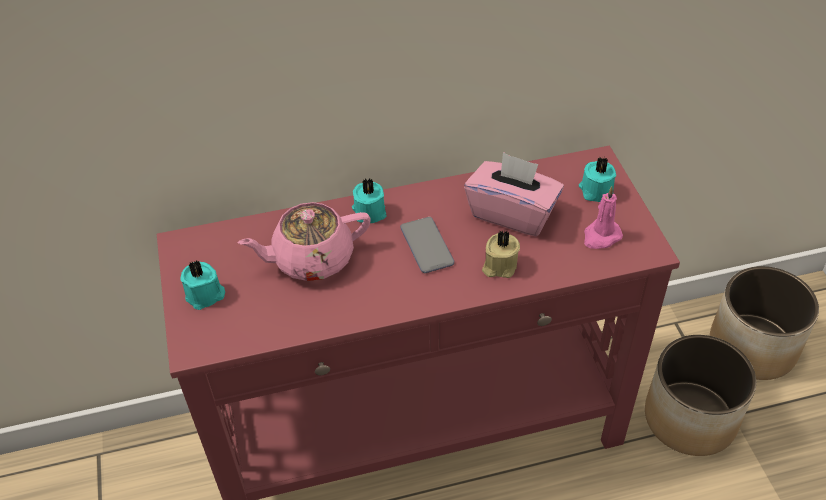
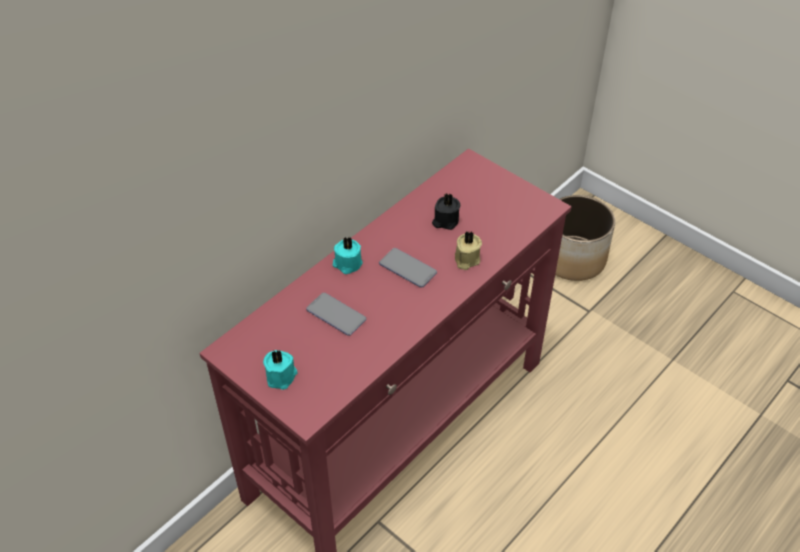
camera: 35 degrees left, 0 degrees up
pink teapot [238,202,371,281] -> phone [306,293,366,336]
pink tissue box [464,152,564,236] -> black candle [432,193,460,230]
turquoise candle [579,157,616,202] -> none
pink candle [584,186,623,249] -> none
planter [645,335,756,456] -> none

